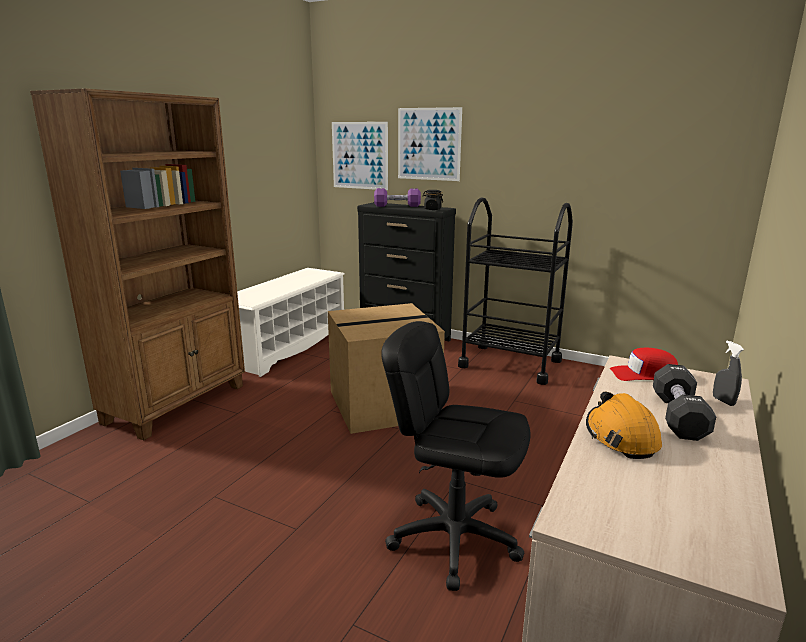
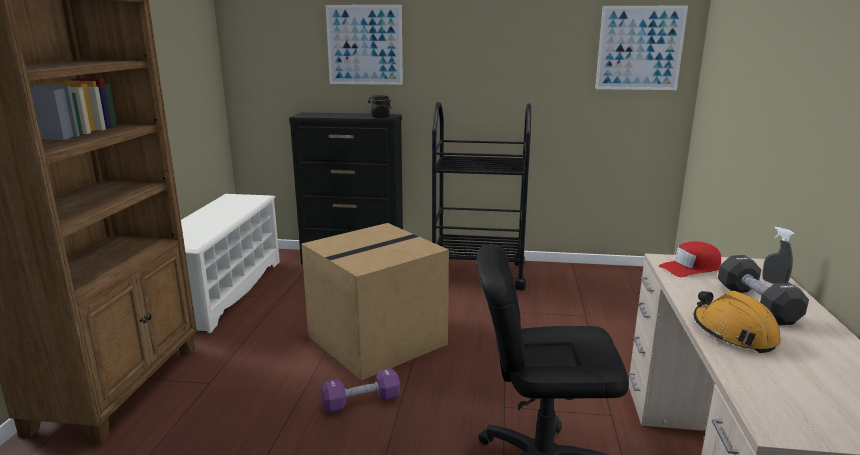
camera: 20 degrees left, 0 degrees up
picture [332,122,388,190] -> picture moved to [595,6,688,90]
purple dumbbell [374,188,421,207] -> purple dumbbell moved to [321,368,400,413]

